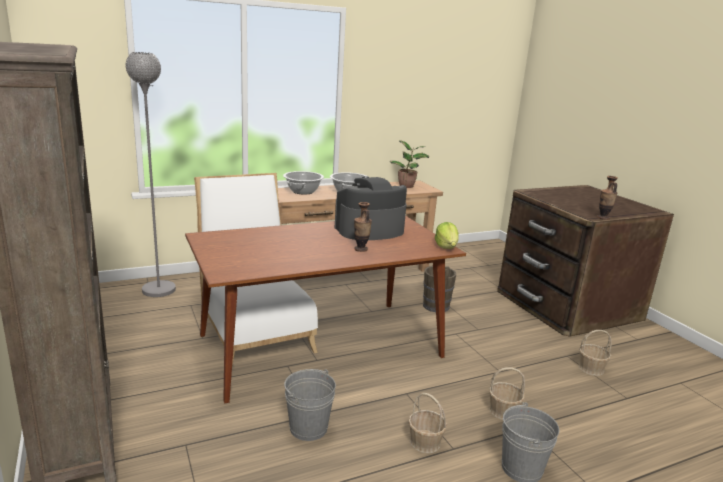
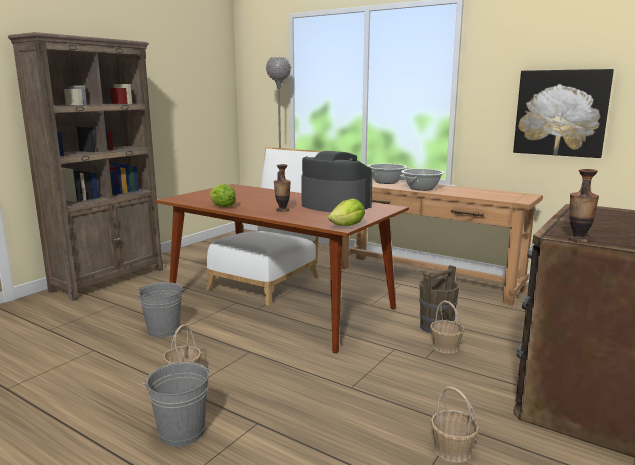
camera: 60 degrees right, 5 degrees down
potted plant [390,140,429,188] -> none
basket [489,367,525,420] -> basket moved to [430,300,465,354]
none -> lettuce [210,184,236,207]
none -> picture [513,69,614,158]

